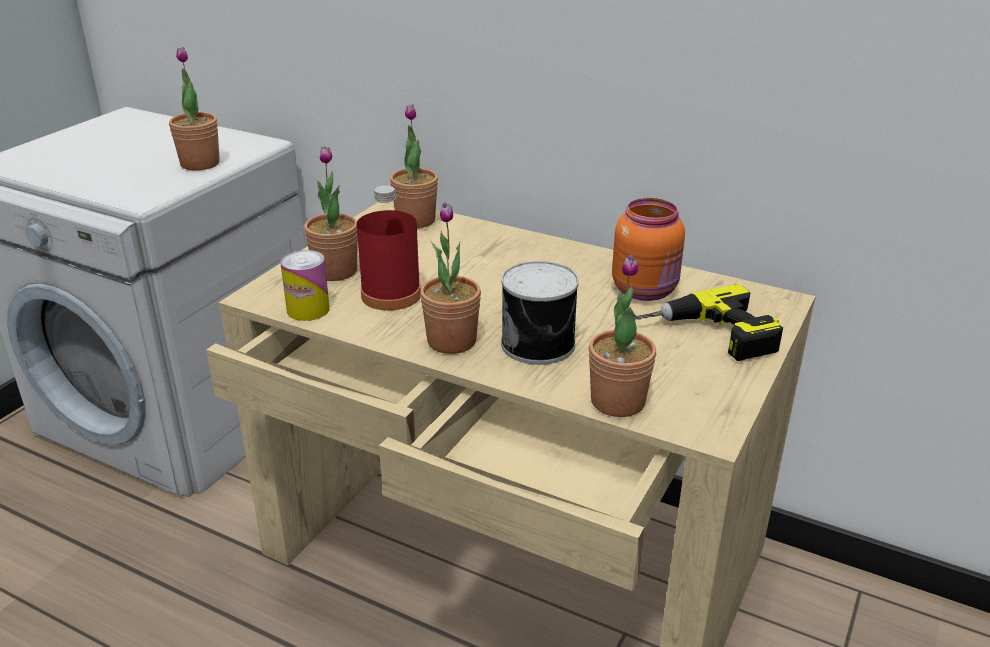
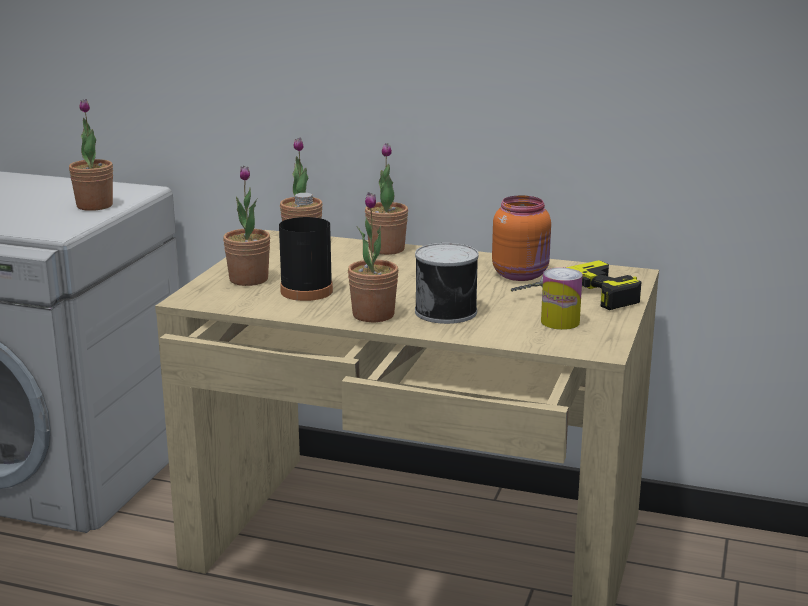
camera: 10 degrees left, 10 degrees down
can [280,250,330,321] -> can moved to [541,267,583,330]
red bottle [356,185,421,311] -> black bottle [279,193,333,301]
potted plant [588,255,656,417] -> potted plant moved to [365,143,408,255]

